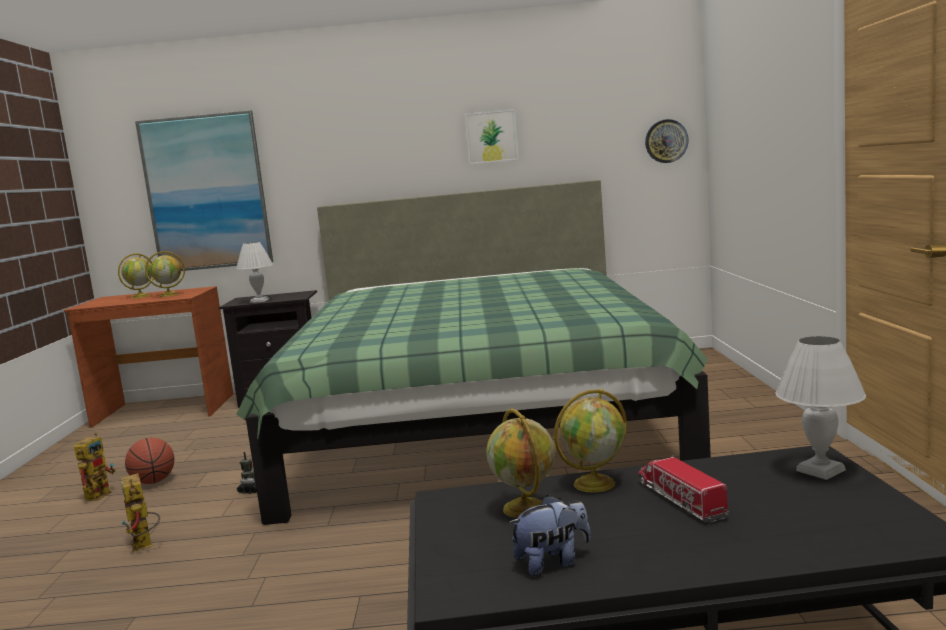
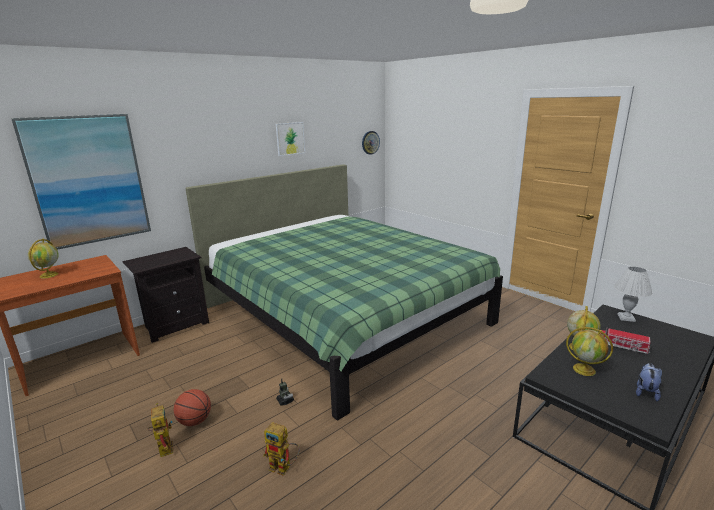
camera: 40 degrees left, 10 degrees up
globe [145,251,185,297] -> none
white table lamp [236,242,273,303] -> none

